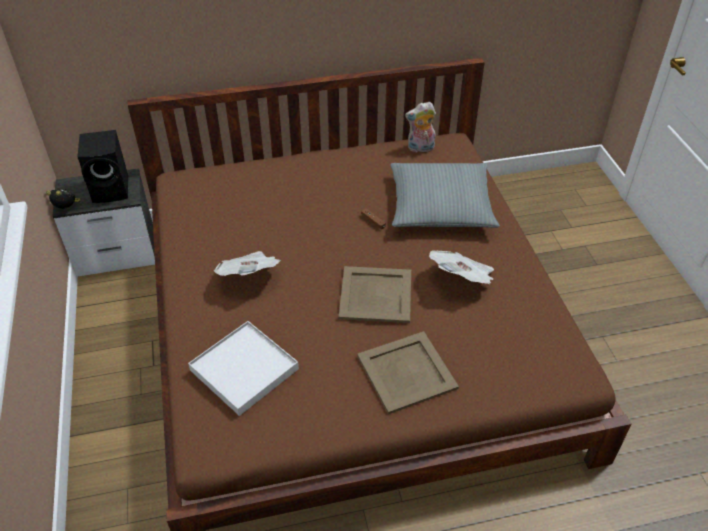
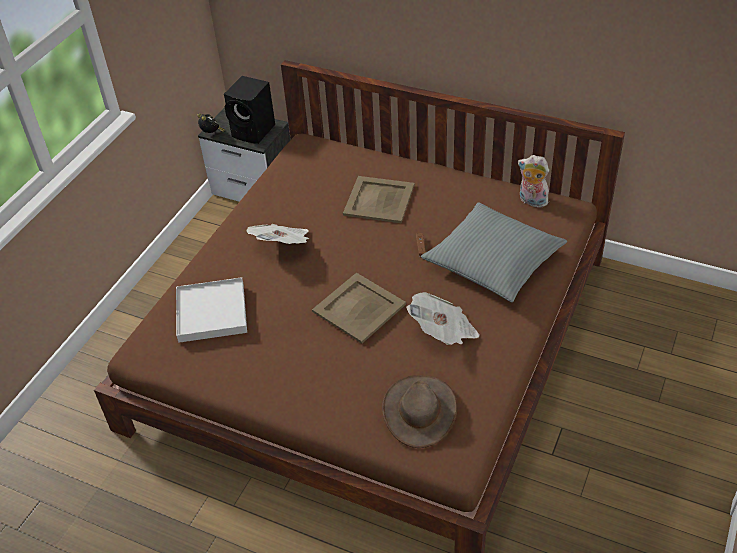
camera: 40 degrees right, 0 degrees up
beige tray [357,331,459,414] -> beige tray moved to [343,176,415,223]
none -> brown hat [382,375,457,448]

